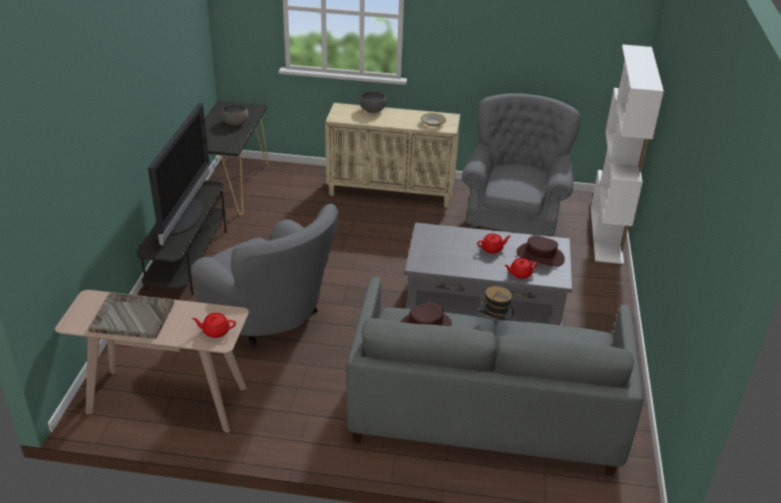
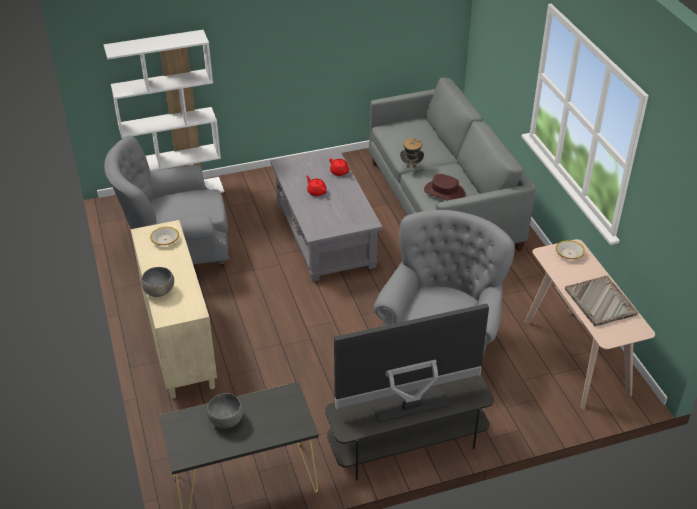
camera: 115 degrees left, 5 degrees up
red teapot [192,313,236,338] -> bowl [556,240,585,259]
brown hat [516,235,565,267] -> none

